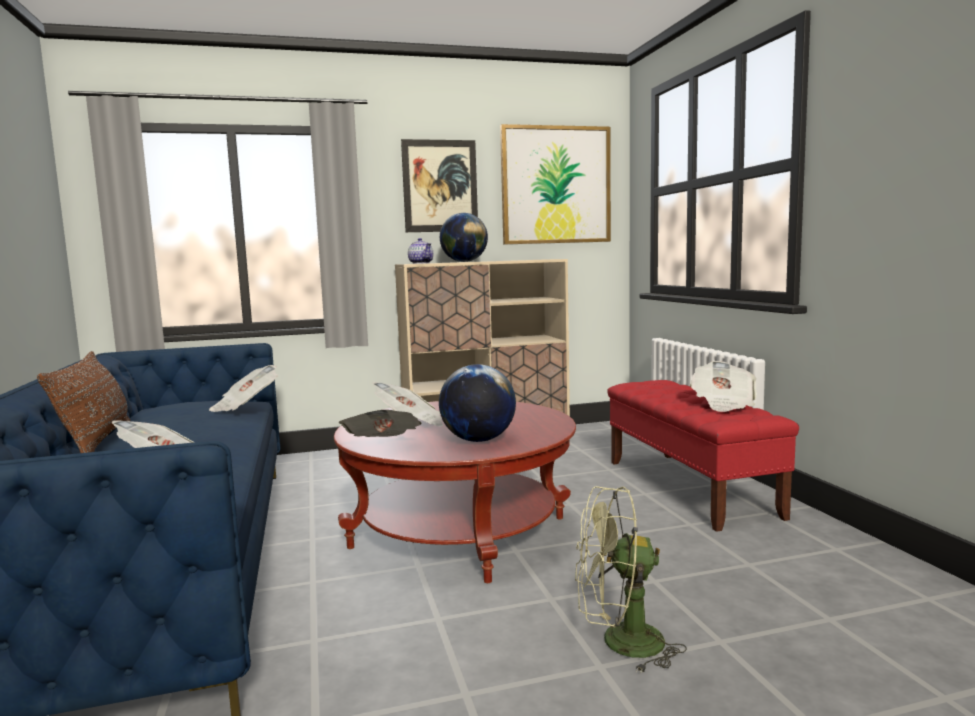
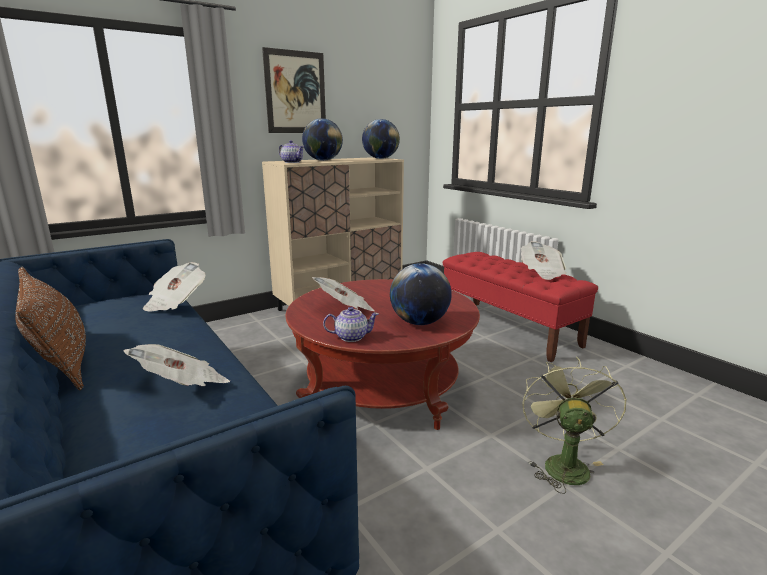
camera: 20 degrees left, 10 degrees up
newspaper [338,410,422,437] -> teapot [323,307,379,342]
picture [500,124,611,244] -> none
green fan [575,486,687,674] -> green fan turned 120 degrees clockwise [522,357,627,494]
none -> globe [362,119,400,159]

